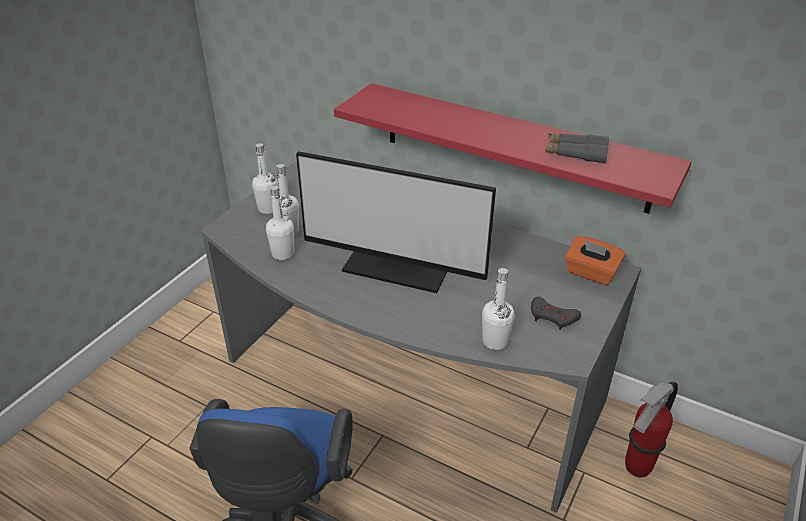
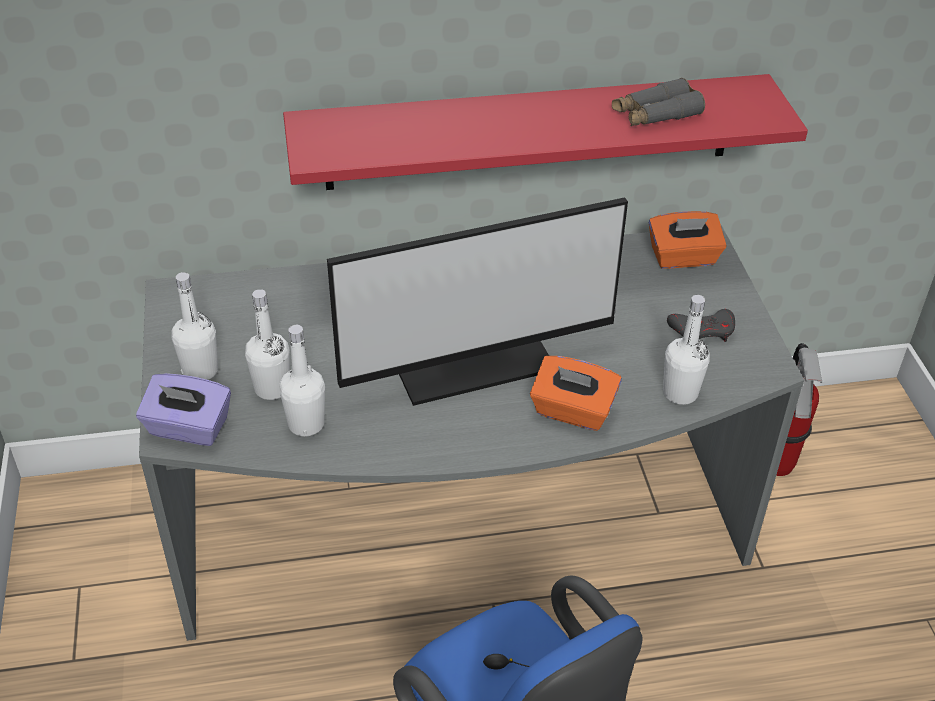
camera: 40 degrees left, 5 degrees up
none -> purple tissue box [136,373,231,446]
none -> orange tissue box [530,356,622,431]

